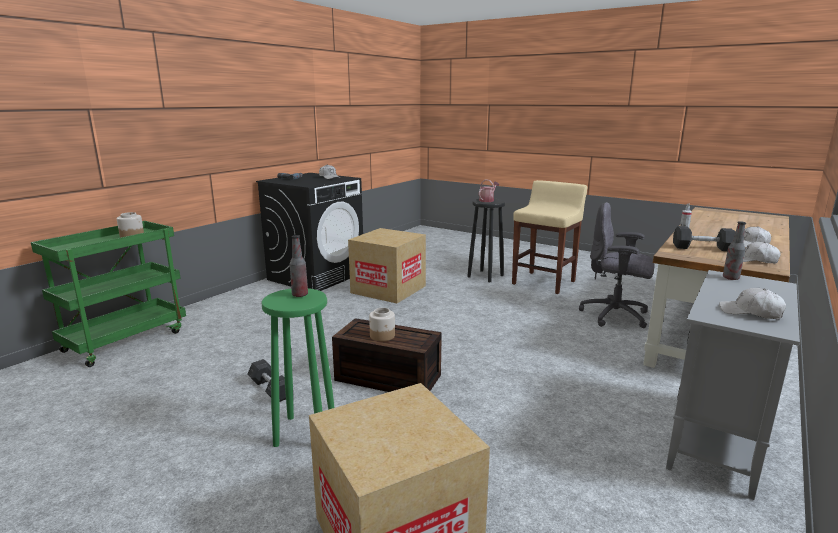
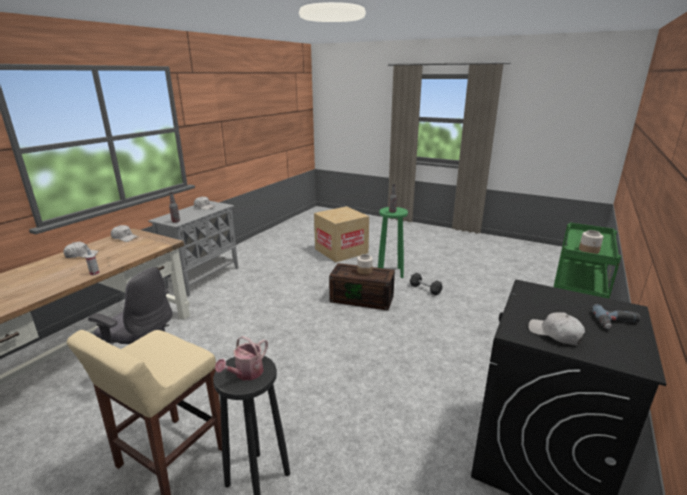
camera: 175 degrees right, 5 degrees up
cardboard box [348,228,426,303] -> none
grey dumbbell [673,226,736,251] -> none

